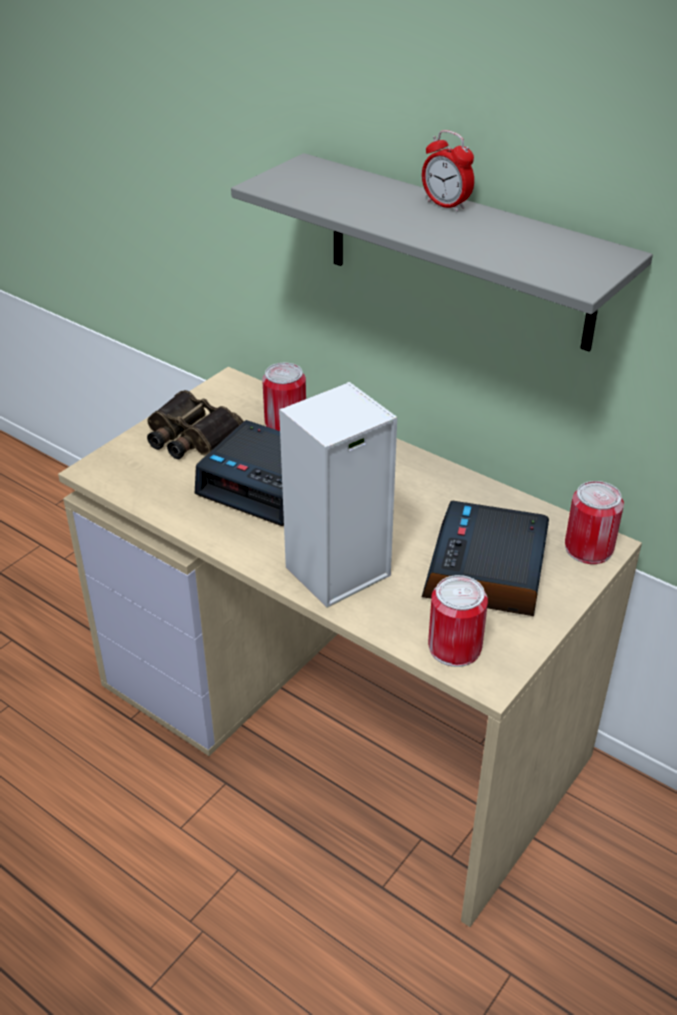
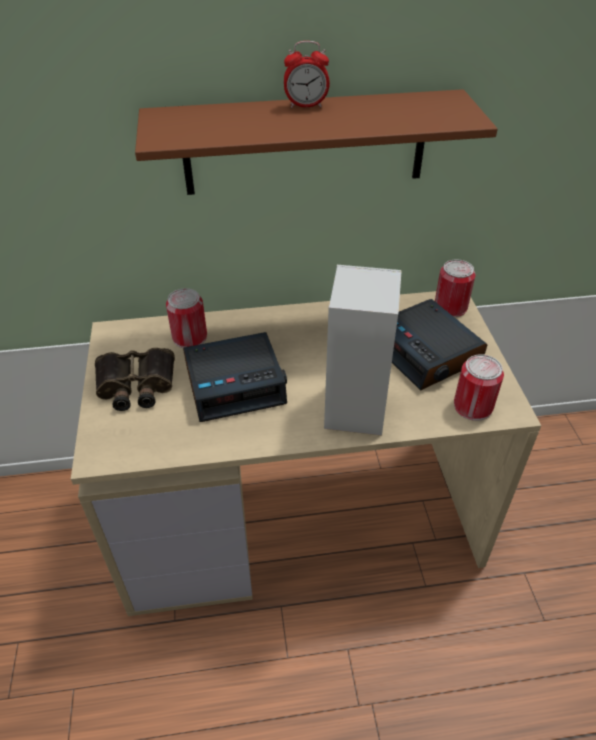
camera: 45 degrees left, 5 degrees up
grey shelf [231,153,653,351] -> brown shelf [135,89,498,195]

